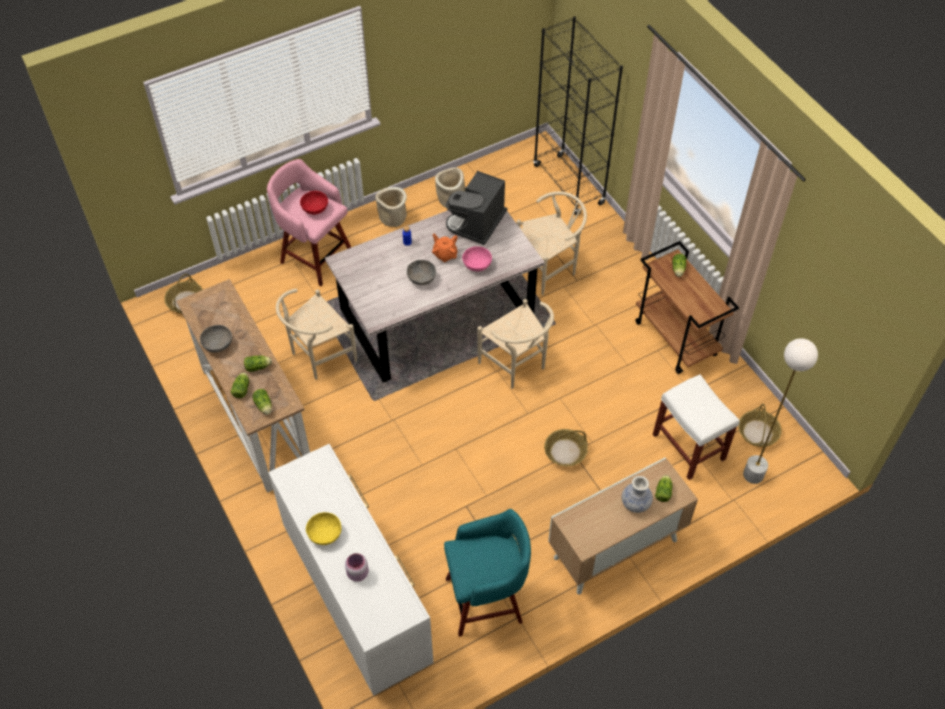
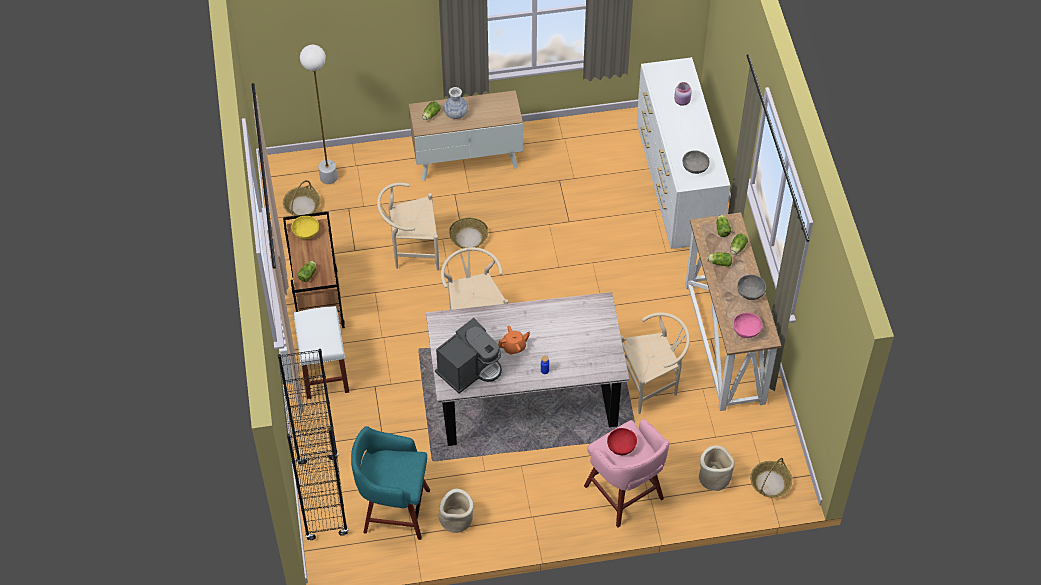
camera: 160 degrees left, 0 degrees up
yellow bowl [306,512,342,545] -> yellow bowl moved to [291,216,319,239]
beige planter [375,187,407,227] -> beige planter moved to [699,445,735,491]
grey bowl [407,260,436,285] -> grey bowl moved to [682,151,710,174]
orange teapot [432,234,458,262] -> orange teapot turned 90 degrees counterclockwise [498,326,530,355]
turquoise stool [444,509,531,637] -> turquoise stool moved to [351,426,430,540]
pink bowl [462,246,492,272] -> pink bowl moved to [733,313,763,338]
beige chair [517,191,587,295] -> beige chair moved to [377,183,439,271]
white stool [653,374,740,480] -> white stool moved to [294,306,349,399]

